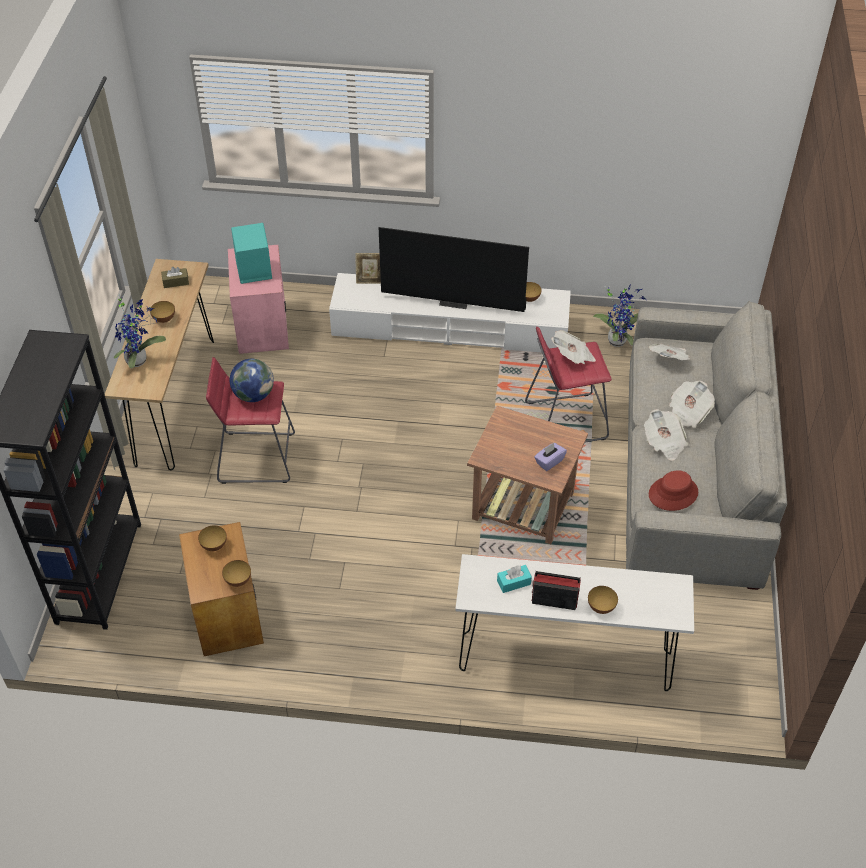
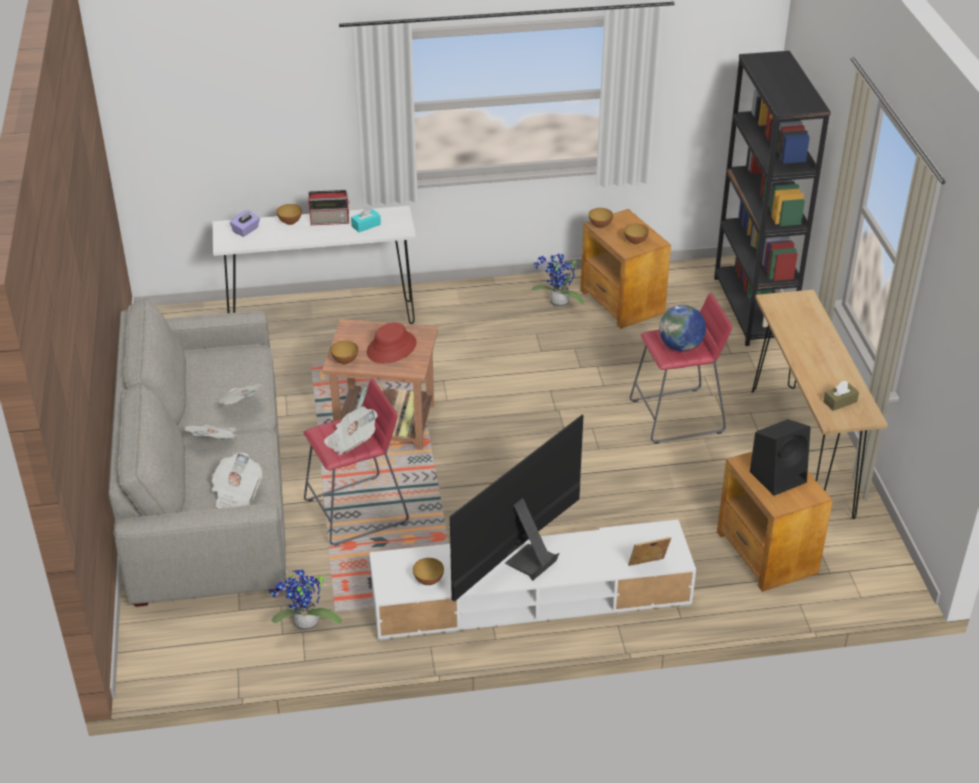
camera: 165 degrees right, 10 degrees down
potted plant [114,295,166,368] -> potted plant moved to [532,253,584,307]
bowl [150,301,175,323] -> bowl moved to [331,341,358,364]
pink side table [228,245,289,354] -> brown side table [717,451,833,592]
turquoise speaker [231,223,272,284] -> black speaker [750,419,811,496]
television [379,227,529,312] -> television turned 45 degrees counterclockwise [450,414,584,602]
purple tissue box [534,443,567,471] -> purple tissue box moved to [230,210,260,237]
red hat [649,470,698,511] -> red hat moved to [367,322,416,363]

